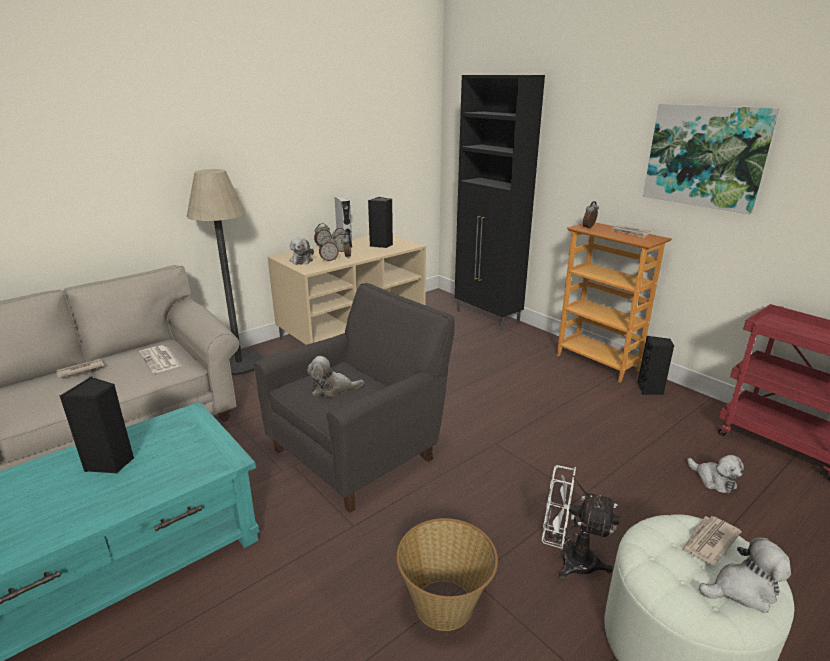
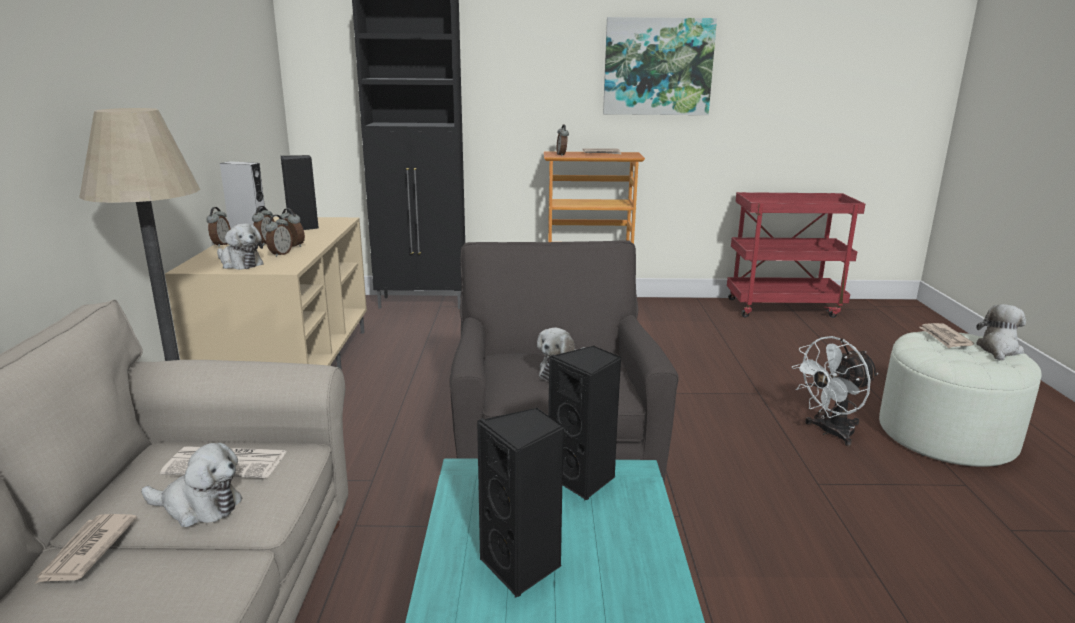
camera: 50 degrees left, 5 degrees down
basket [396,518,498,631] -> none
black speaker [637,336,674,395] -> black speaker moved to [548,346,622,501]
plush toy [688,455,744,493] -> plush toy moved to [141,443,243,527]

